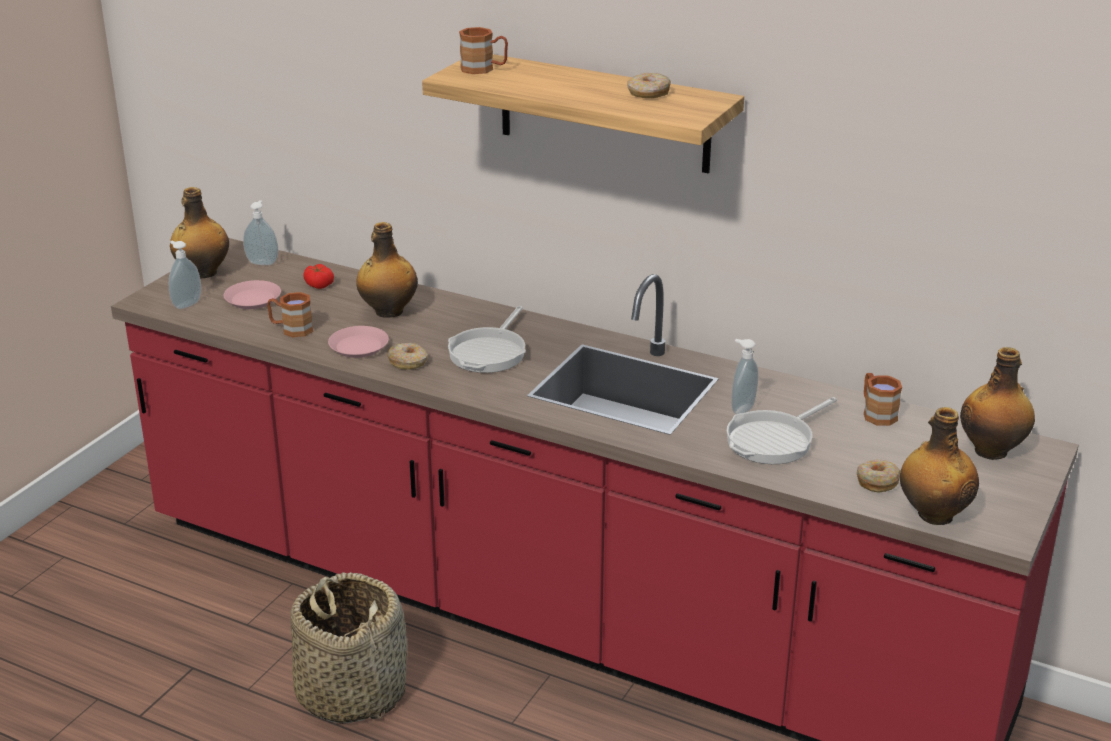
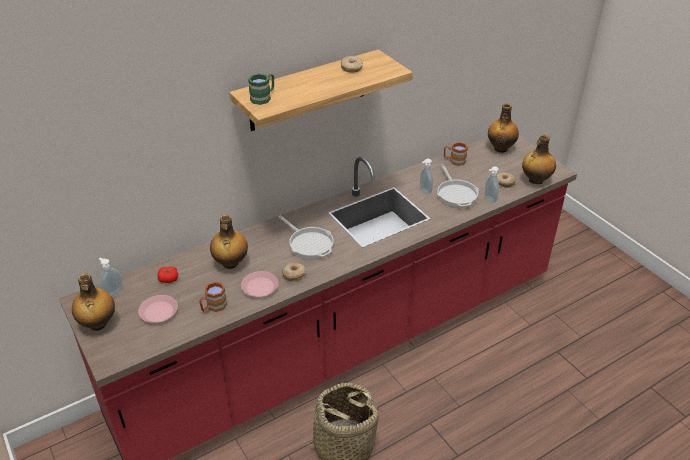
camera: 60 degrees left, 10 degrees up
soap dispenser [169,241,201,309] -> soap dispenser moved to [485,166,499,203]
brown mug [459,27,508,74] -> green mug [248,74,274,105]

